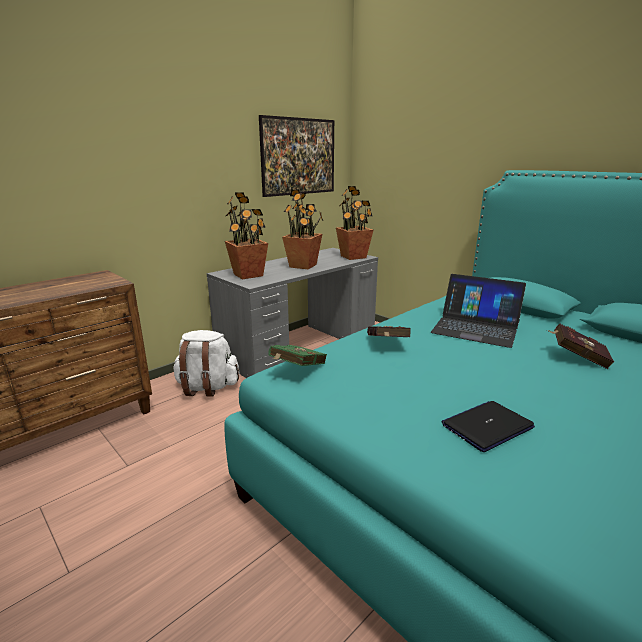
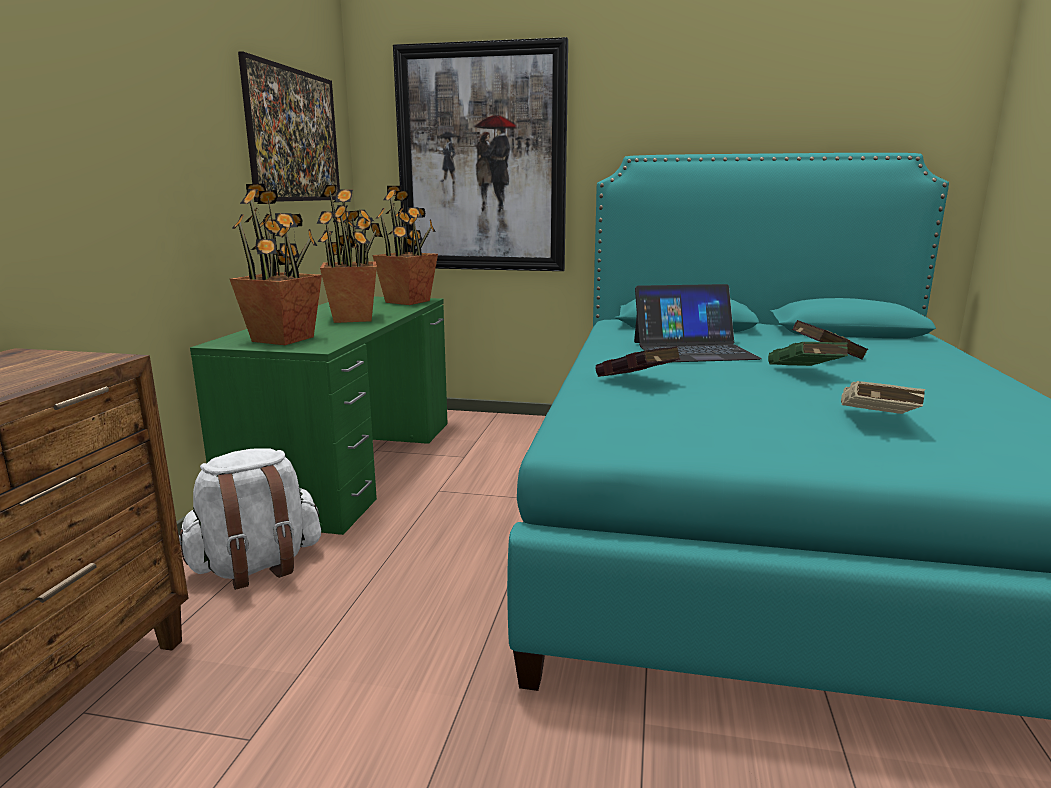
camera: 35 degrees left, 5 degrees down
grey desk [207,248,378,378] -> green desk [190,296,448,535]
green book [268,345,327,366] -> green book moved to [768,342,848,366]
laptop [442,401,535,452] -> beige book [841,381,925,414]
none -> picture [393,37,568,271]

